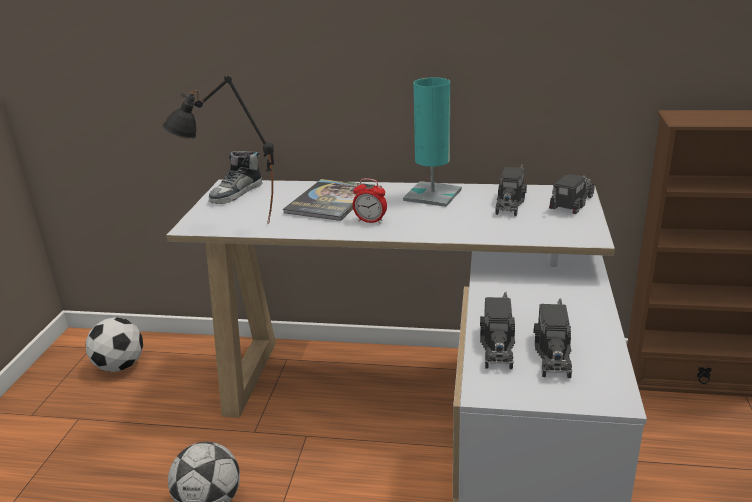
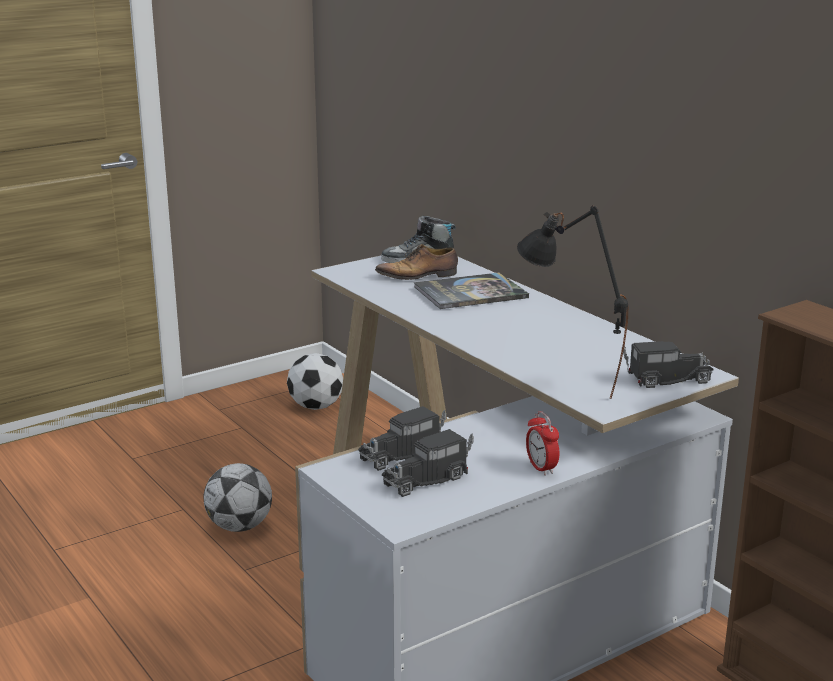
camera: 45 degrees right, 5 degrees down
black table lamp [162,76,274,224] -> black table lamp moved to [517,205,628,398]
alarm clock [353,178,387,224] -> alarm clock moved to [526,411,559,476]
turquoise table lamp [403,77,462,207] -> none
toy truck [495,164,527,216] -> none
none -> shoe [375,244,458,280]

